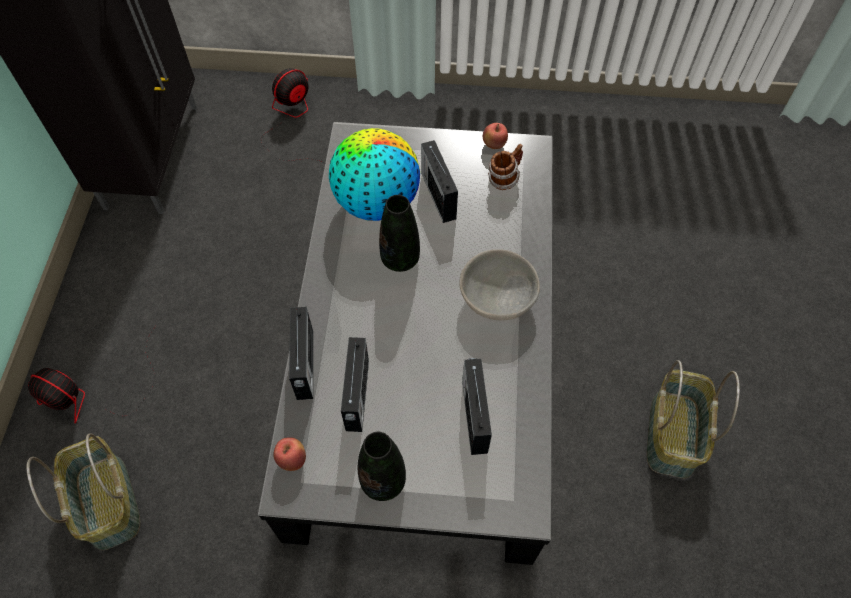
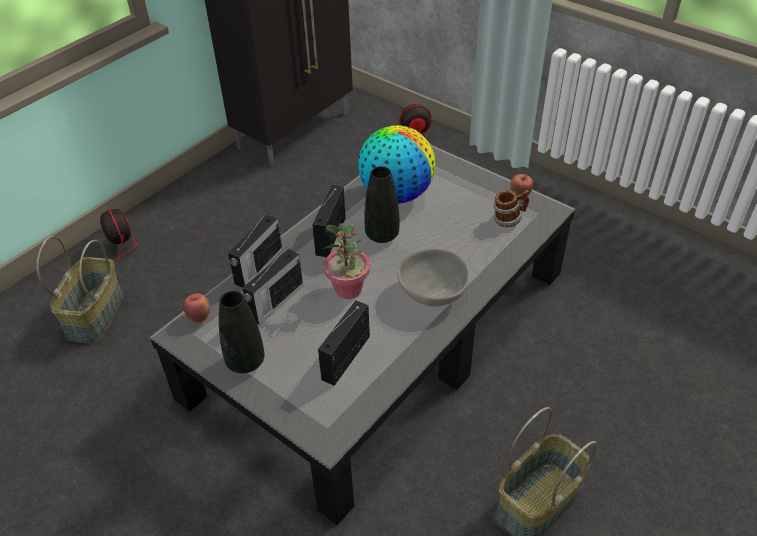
camera: 35 degrees right, 15 degrees down
radio [421,140,458,223] -> radio moved to [312,185,346,257]
none -> potted plant [323,223,370,299]

